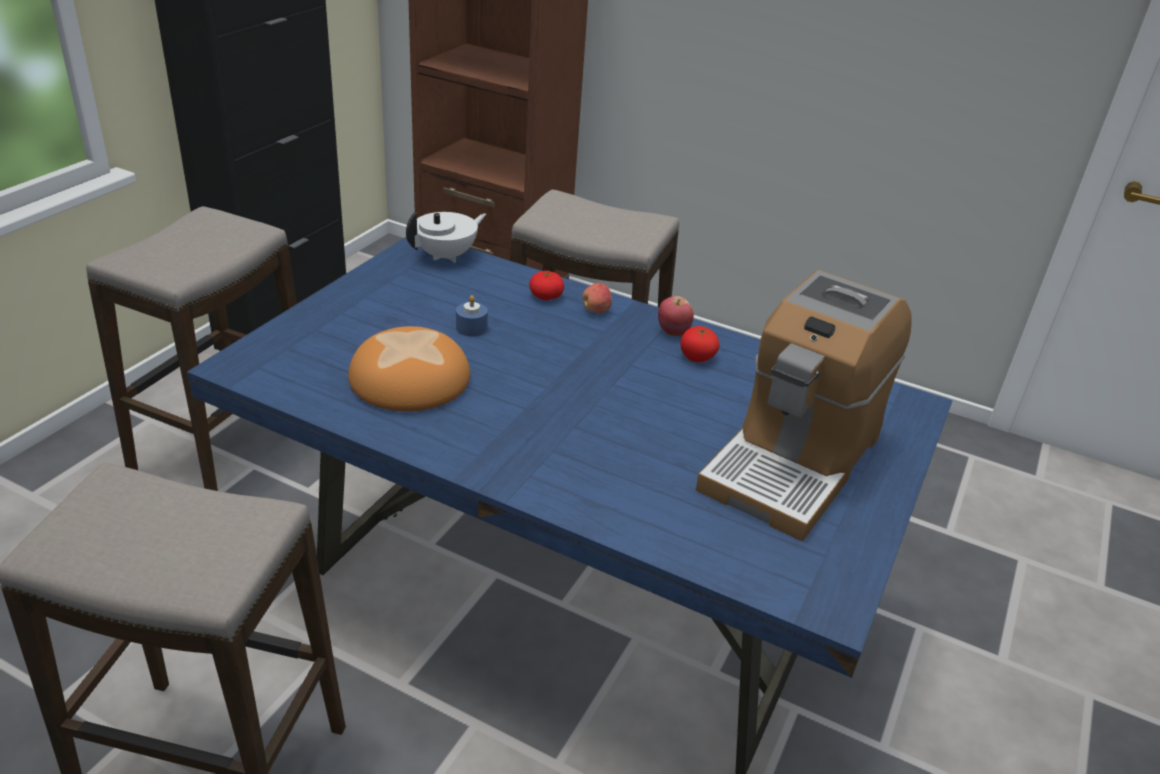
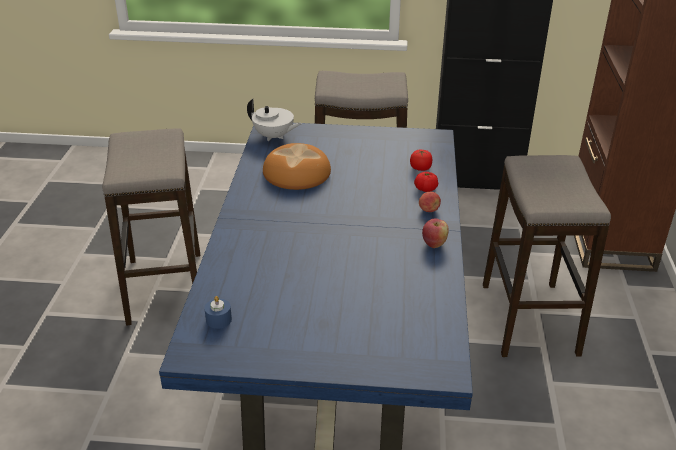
camera: 70 degrees right, 0 degrees up
white teapot [406,212,486,263] -> white teapot moved to [247,99,302,141]
blue candle [456,295,488,337] -> blue candle moved to [204,296,232,329]
tomato [680,326,720,362] -> tomato moved to [410,150,432,171]
coffee machine [696,270,912,541] -> none

